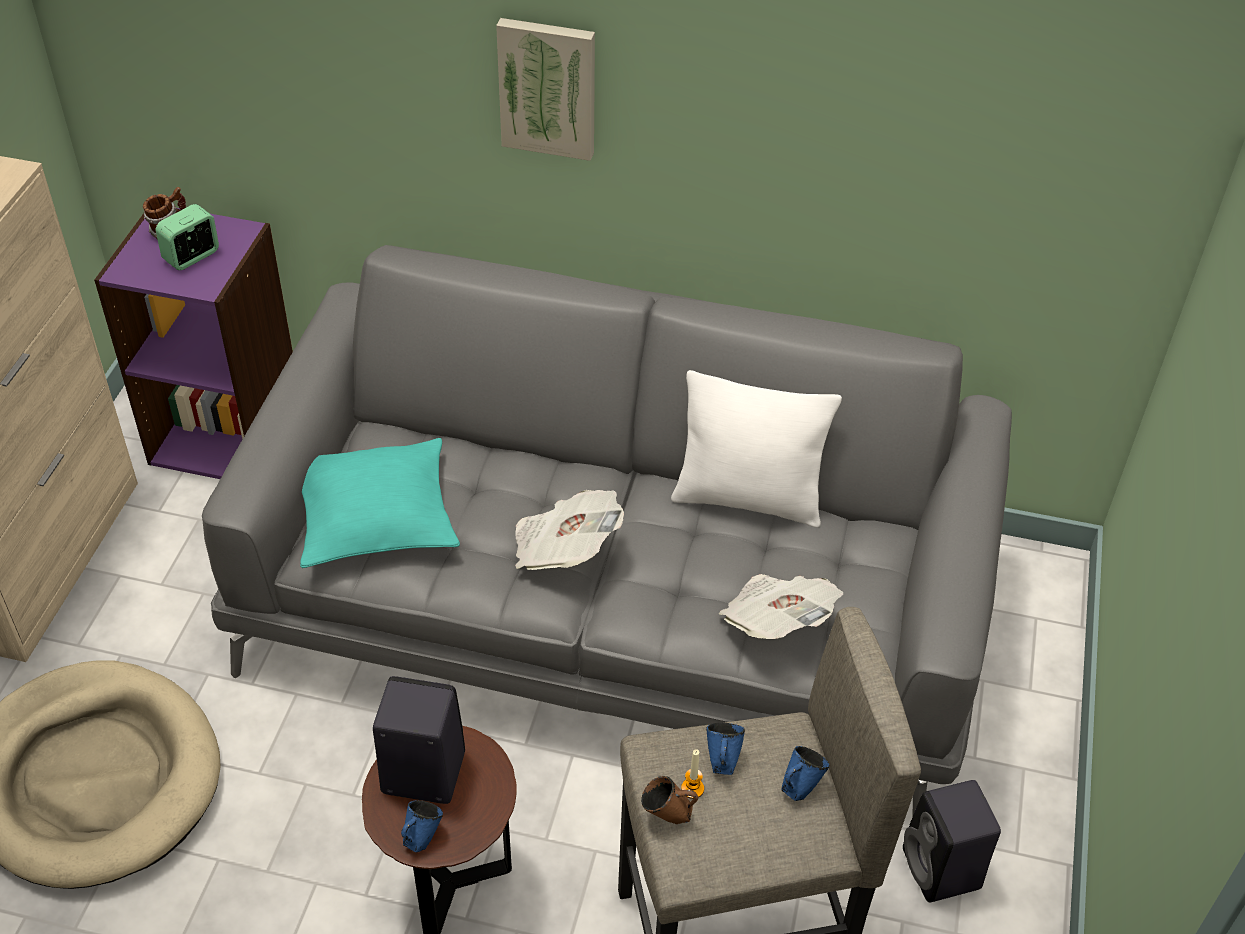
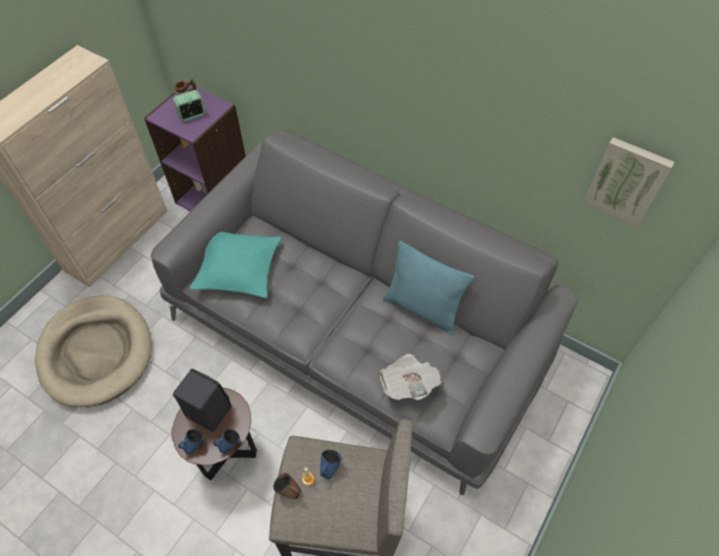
camera: 20 degrees right, 10 degrees up
picture [496,18,595,161] -> picture moved to [583,137,674,227]
newspaper [515,490,624,570] -> none
white pillow [671,370,842,528] -> turquoise pillow [383,241,474,335]
blue mug [781,746,829,801] -> blue mug moved to [214,429,240,453]
black speaker [903,780,1001,902] -> none

